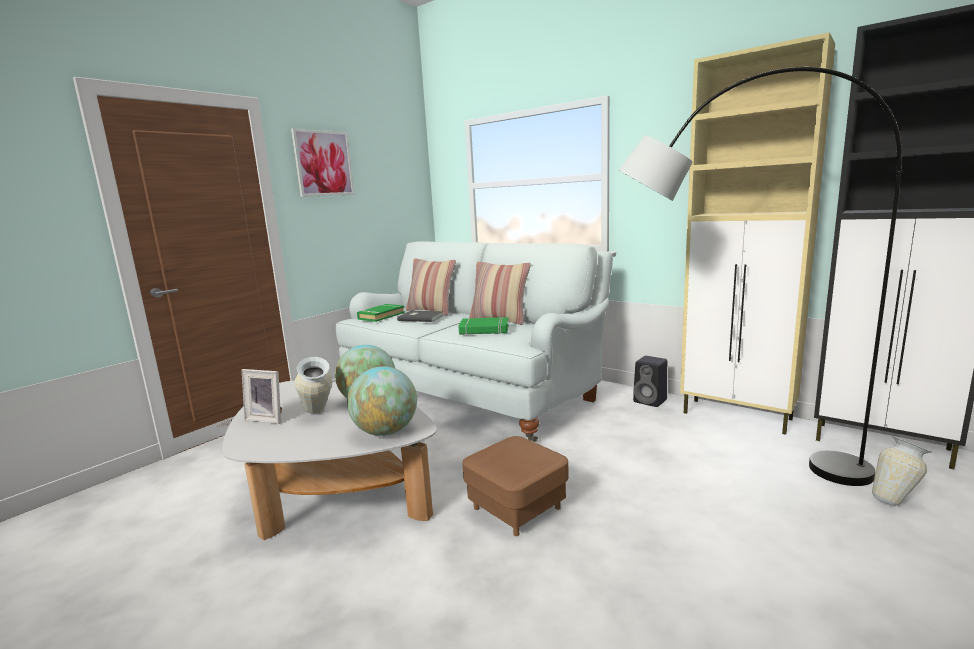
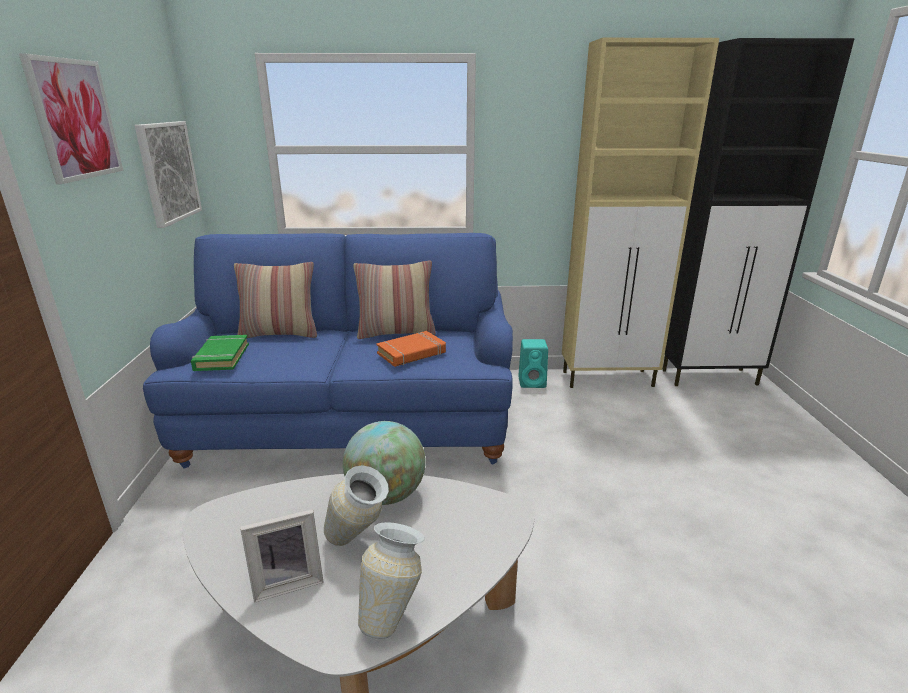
camera: 40 degrees left, 10 degrees up
white sofa [336,241,613,442] -> blue sofa [143,233,513,468]
globe [347,366,417,436] -> none
grey book [397,311,444,322] -> none
green book [458,317,509,335] -> orange book [376,331,446,367]
brown ottoman [462,436,569,536] -> none
grey floor lamp [619,67,902,486] -> none
black speaker [633,356,667,407] -> turquoise speaker [518,339,548,388]
vase [872,437,932,506] -> vase moved to [358,522,425,640]
none -> picture [135,121,202,228]

